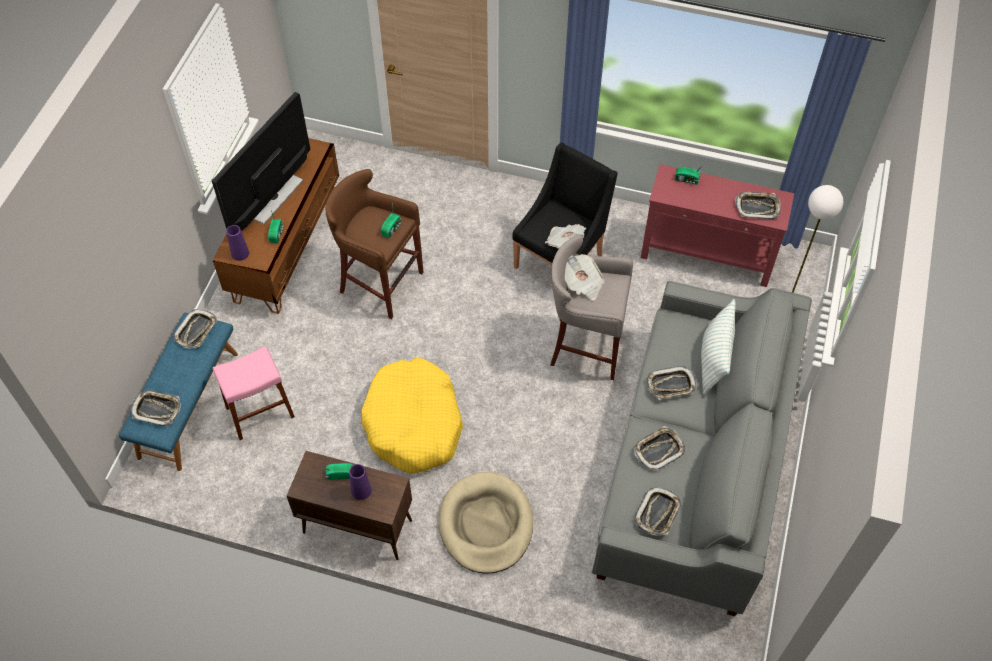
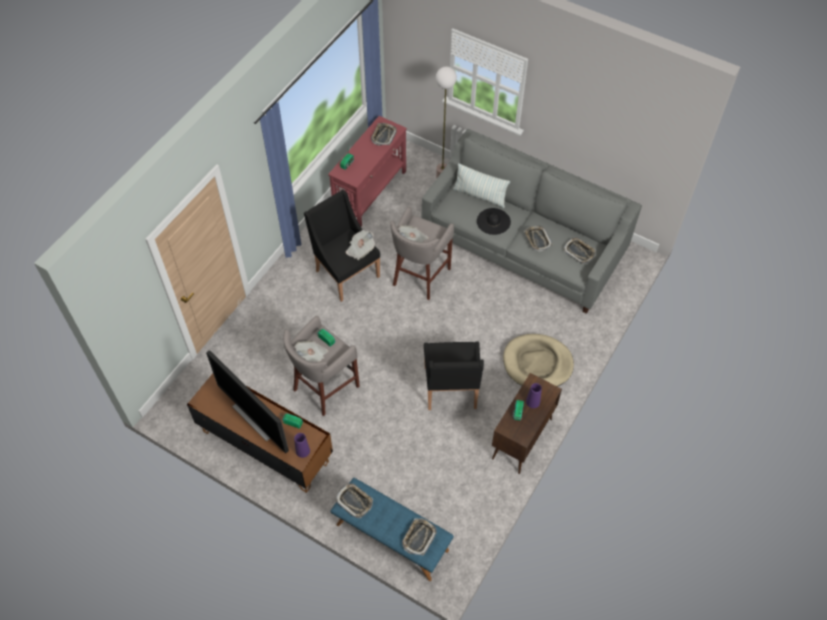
camera: 75 degrees left, 0 degrees up
pink stool [213,346,295,440] -> none
brown stool [325,169,423,319] -> grey stool [284,316,360,416]
yellow dog bed [361,357,463,474] -> black armchair [424,342,484,410]
tray [647,366,698,400] -> black hat [477,208,511,235]
none -> newspaper [294,341,329,362]

